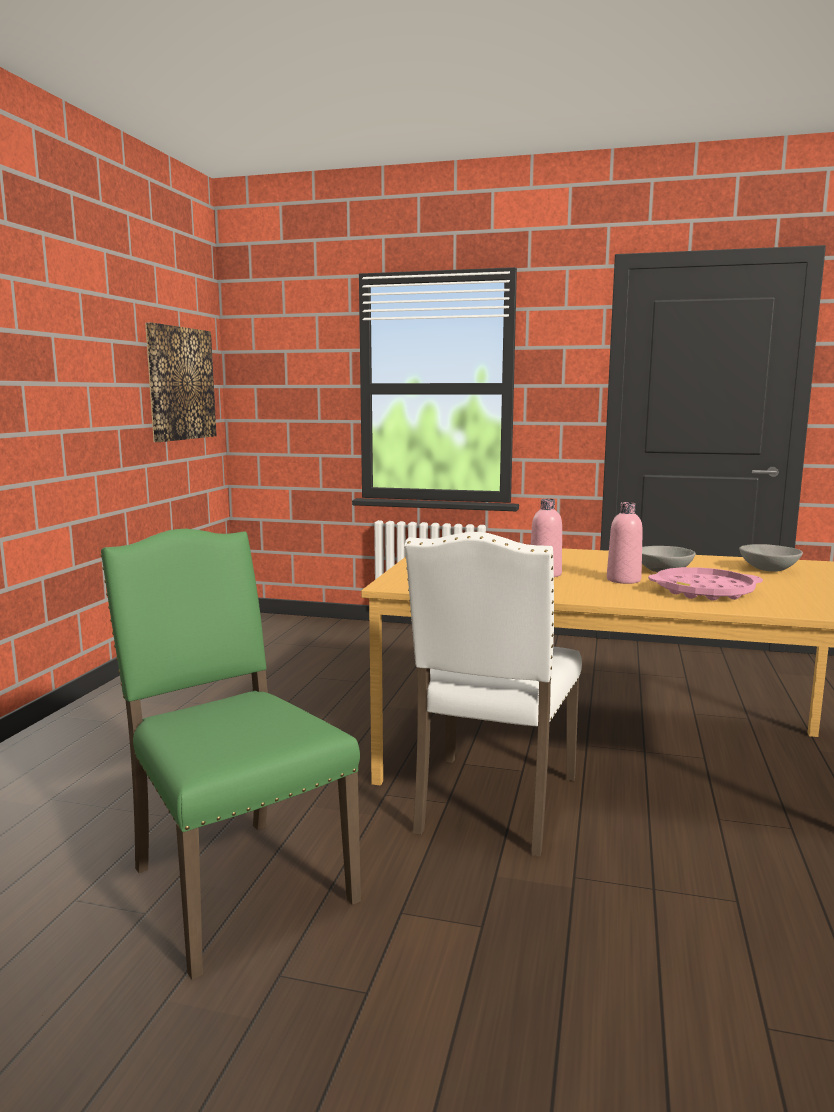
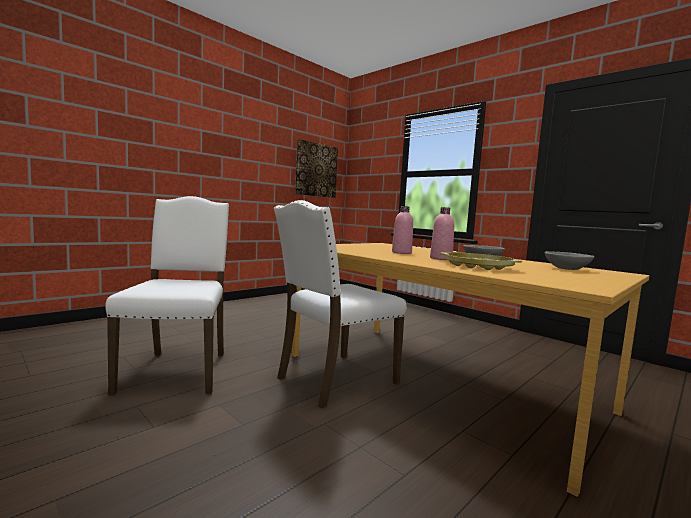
camera: 30 degrees right, 5 degrees down
green chair [100,529,361,980] -> white chair [105,196,229,395]
pink tray [648,567,763,600] -> yellow tray [440,252,522,270]

